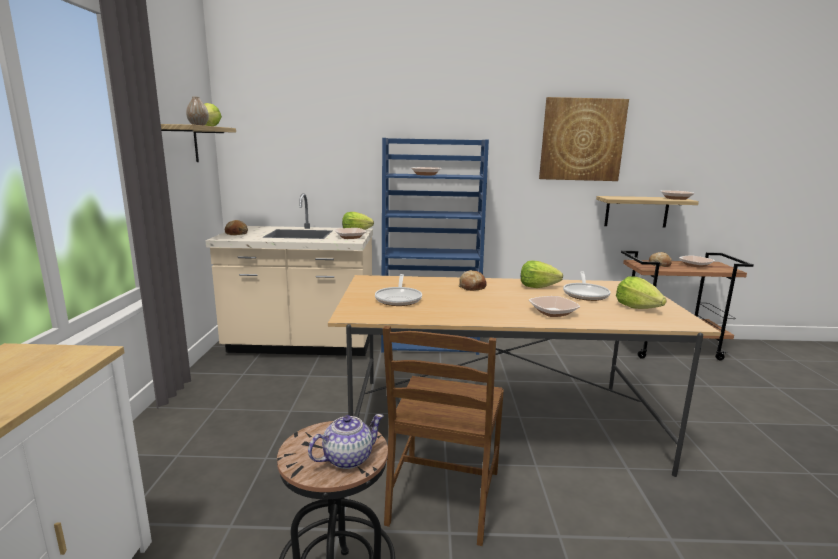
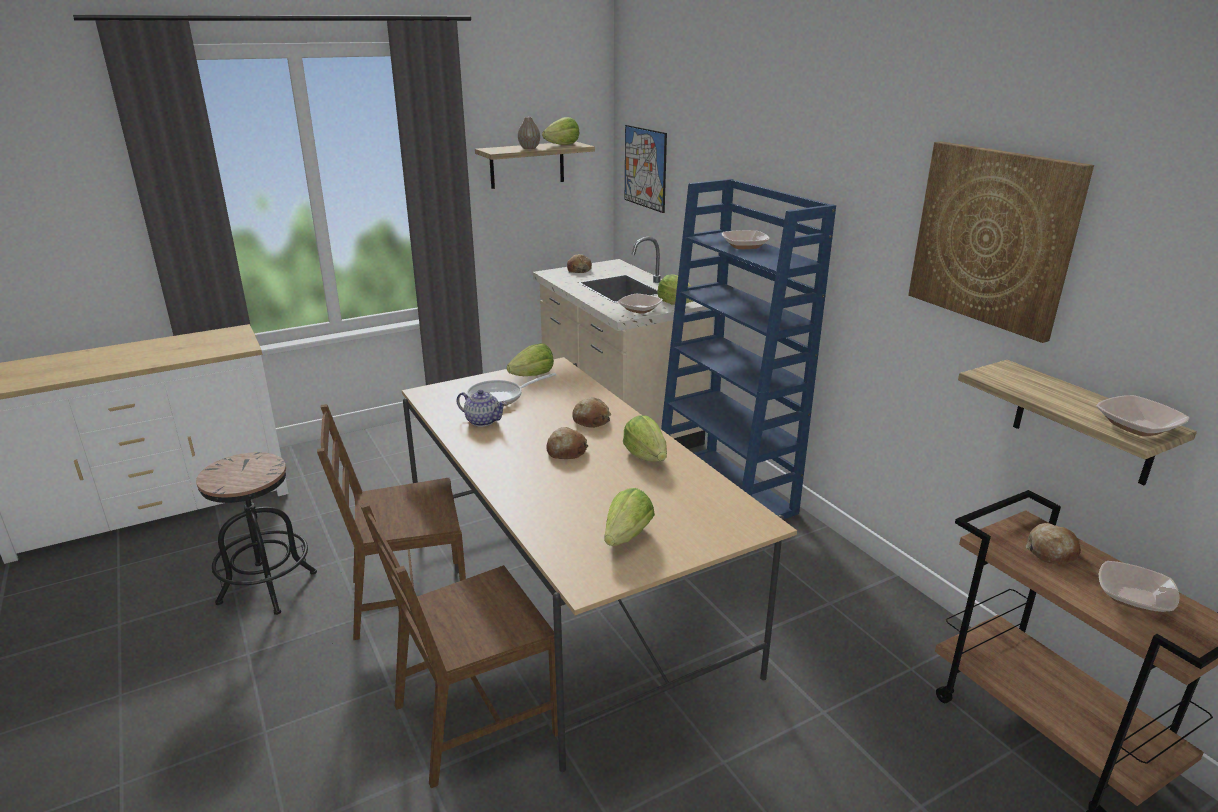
camera: 60 degrees right, 10 degrees up
teapot [308,414,384,469] -> teapot moved to [457,390,507,427]
bowl [529,296,580,317] -> none
frying pan [563,271,611,301] -> none
none -> brown chair [360,502,558,788]
none -> lettuce [507,343,554,376]
none -> bread [546,427,588,459]
none -> picture [625,125,667,213]

